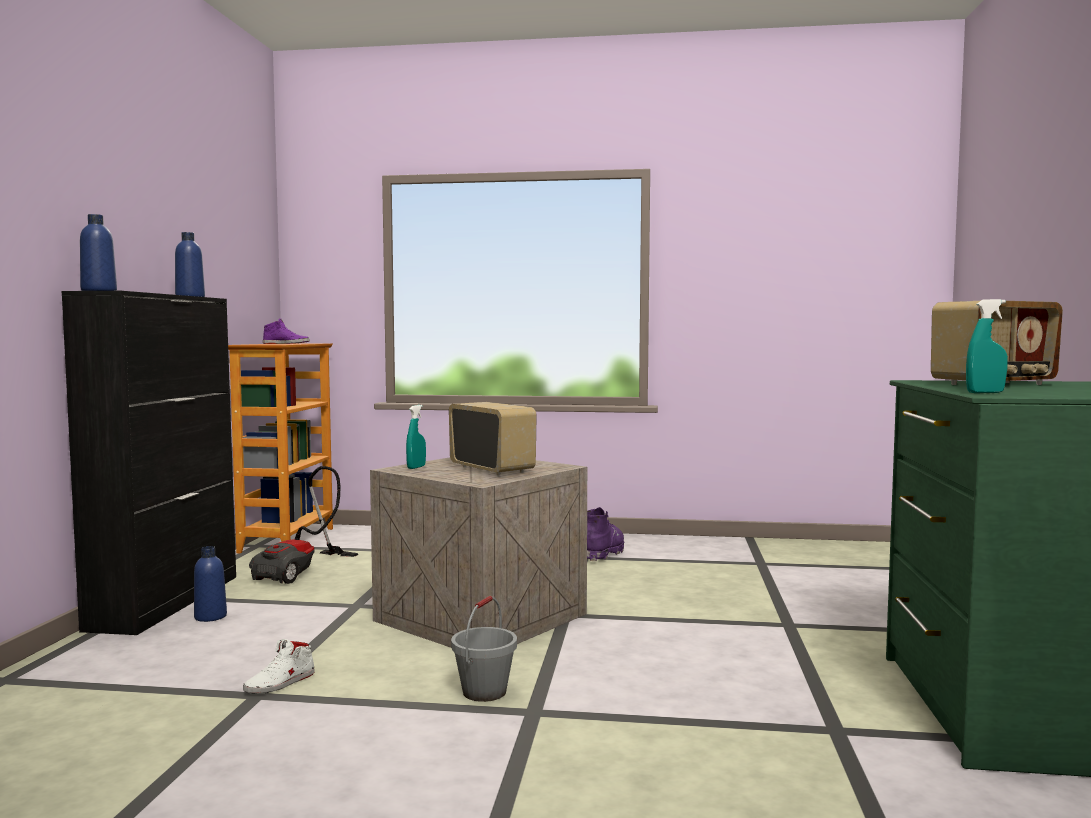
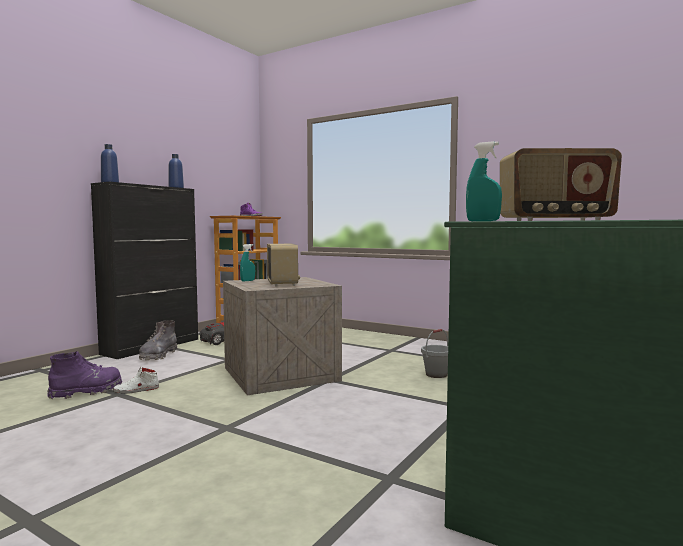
camera: 25 degrees right, 0 degrees up
blue bottle [194,546,227,622] -> grey boot [139,320,177,361]
grey bucket [451,596,517,702] -> grey bucket moved to [421,329,448,378]
purple boot [587,507,625,561] -> purple boot moved to [47,351,122,399]

